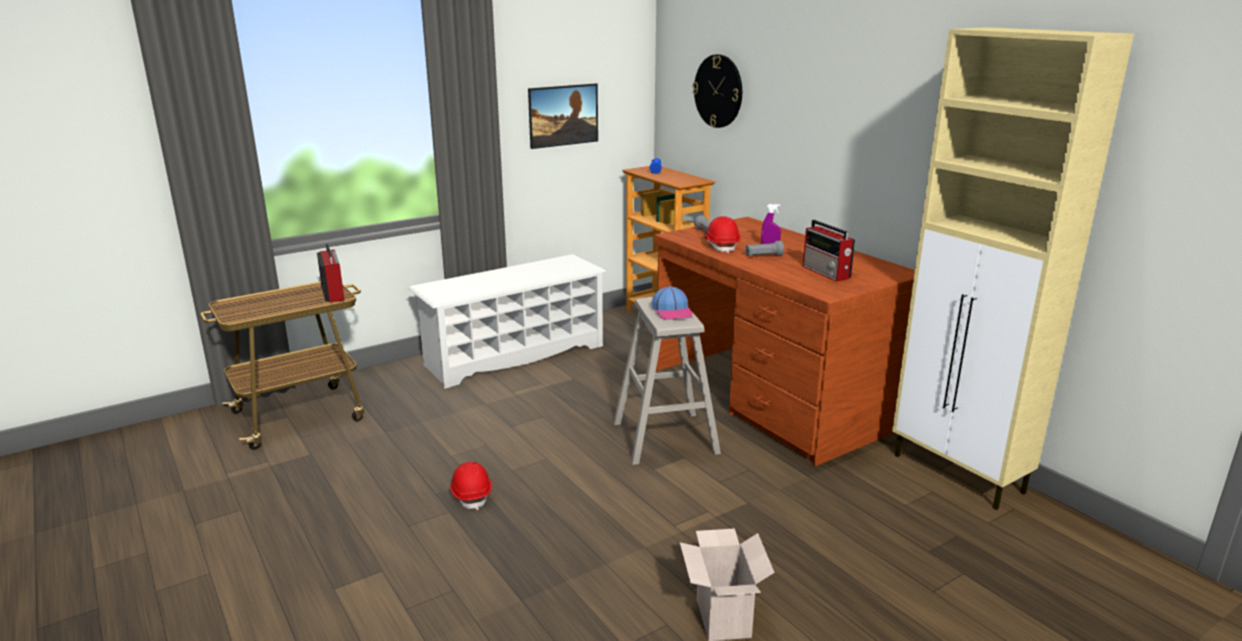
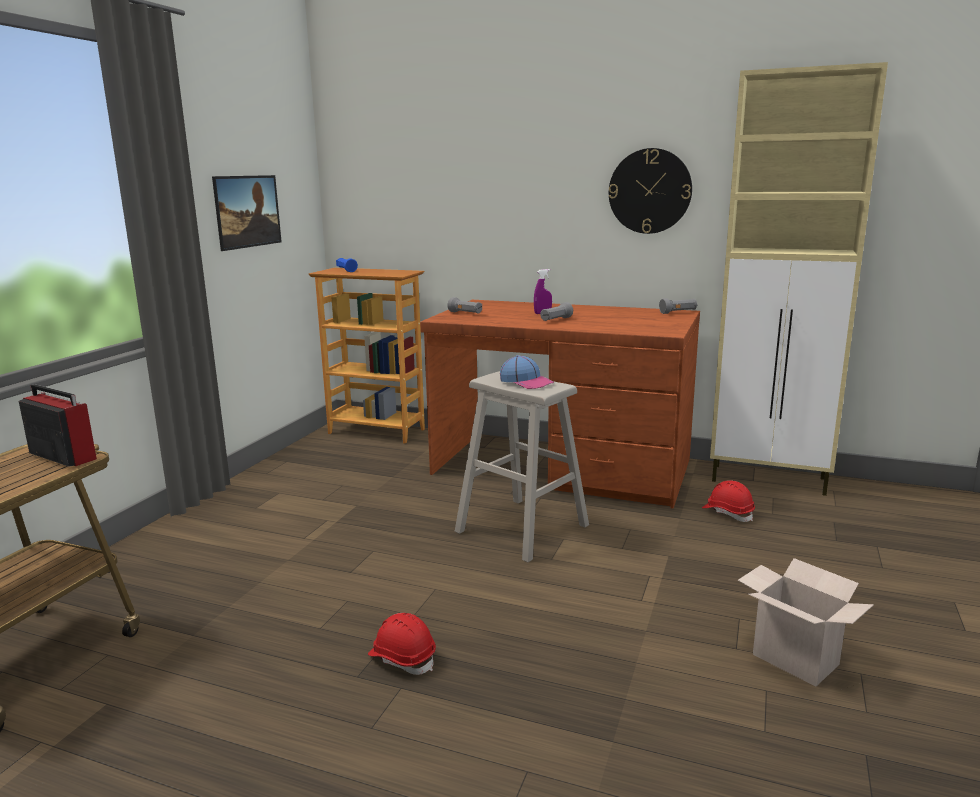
camera: 35 degrees left, 5 degrees down
white shoe rack [408,254,606,389] -> none
wall clock [692,54,742,128] -> wall clock moved to [609,148,692,234]
red hard hat [705,216,741,253] -> red hard hat moved to [702,480,755,522]
radio [803,220,855,282] -> none
none -> grey flashlight [659,298,697,314]

